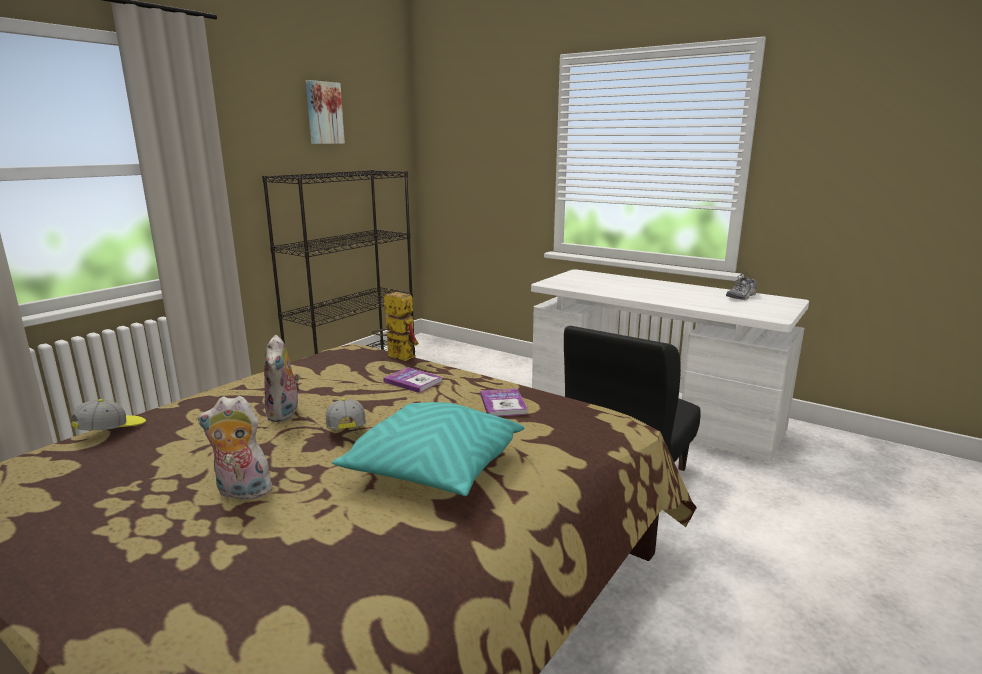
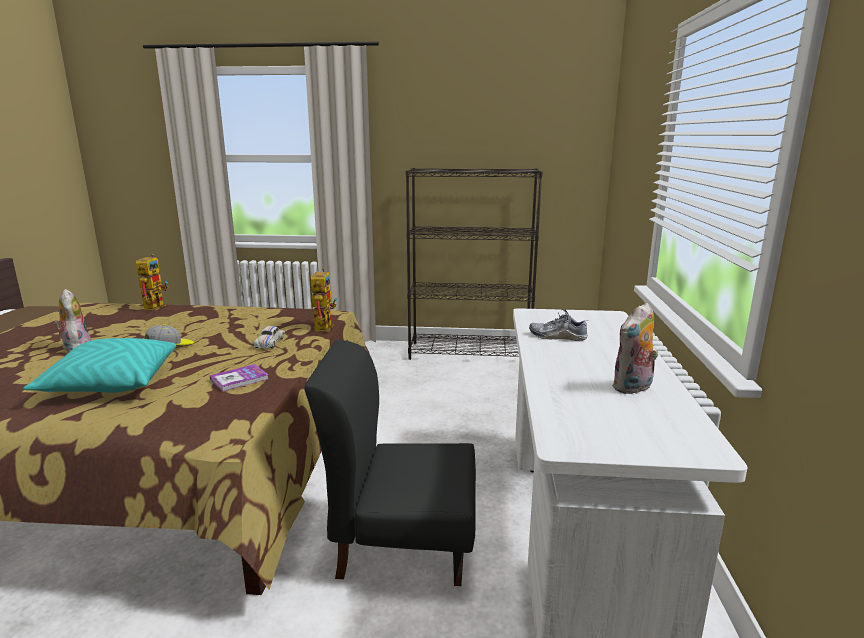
camera: 60 degrees right, 0 degrees up
cap [71,399,146,430] -> toy robot [136,254,168,310]
plush toy [264,335,301,422] -> plush toy moved to [612,303,658,394]
picture [306,80,345,144] -> none
book [383,367,443,393] -> white toy car [254,326,285,348]
shoe [726,274,756,300] -> shoe moved to [529,309,588,341]

